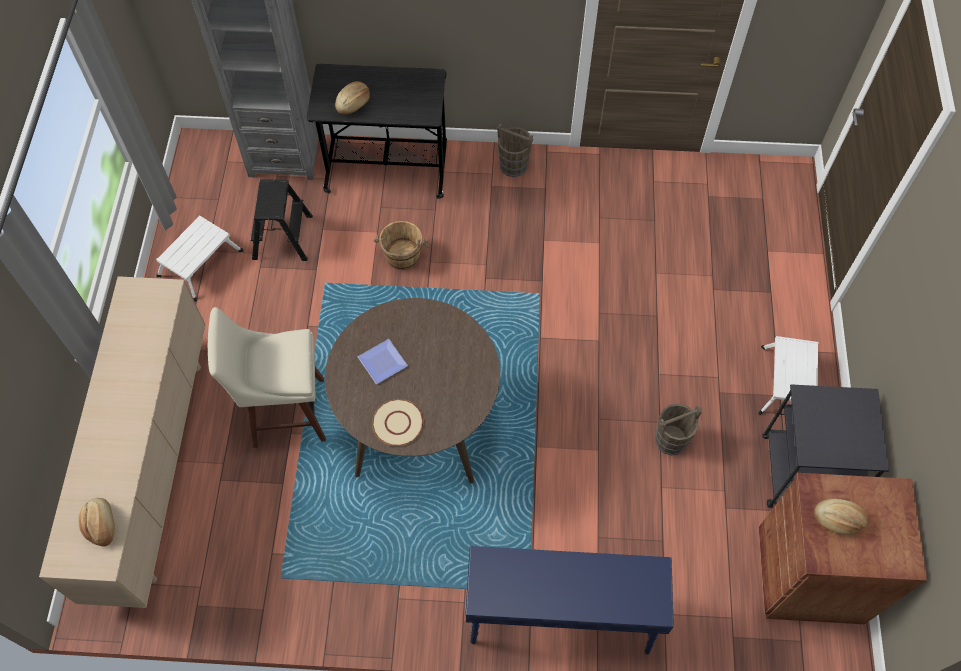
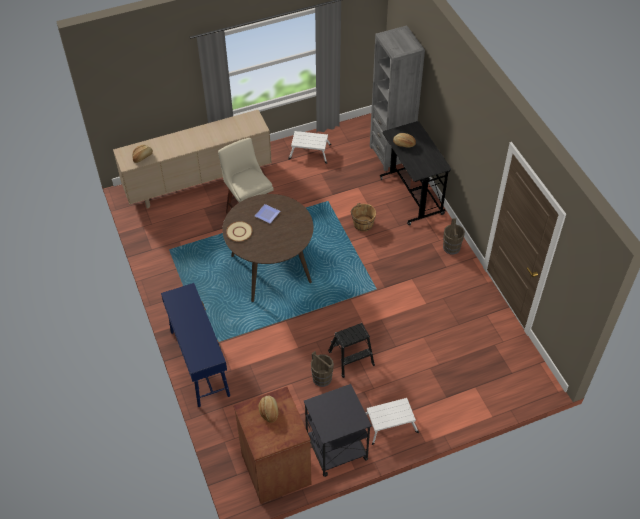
camera: 65 degrees right, 10 degrees down
black step ladder [251,179,313,261] -> black step ladder moved to [328,323,375,378]

